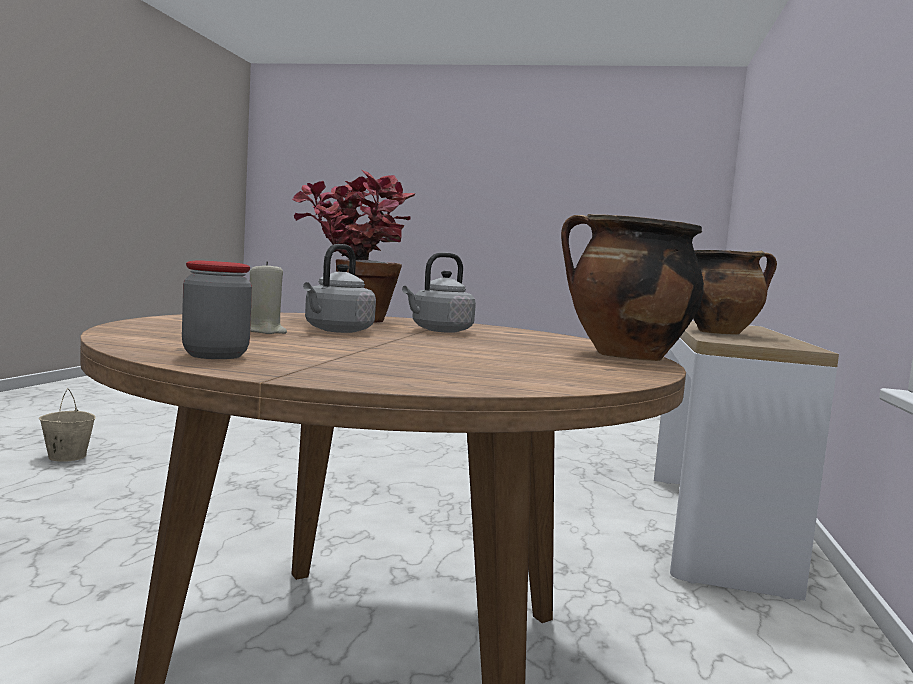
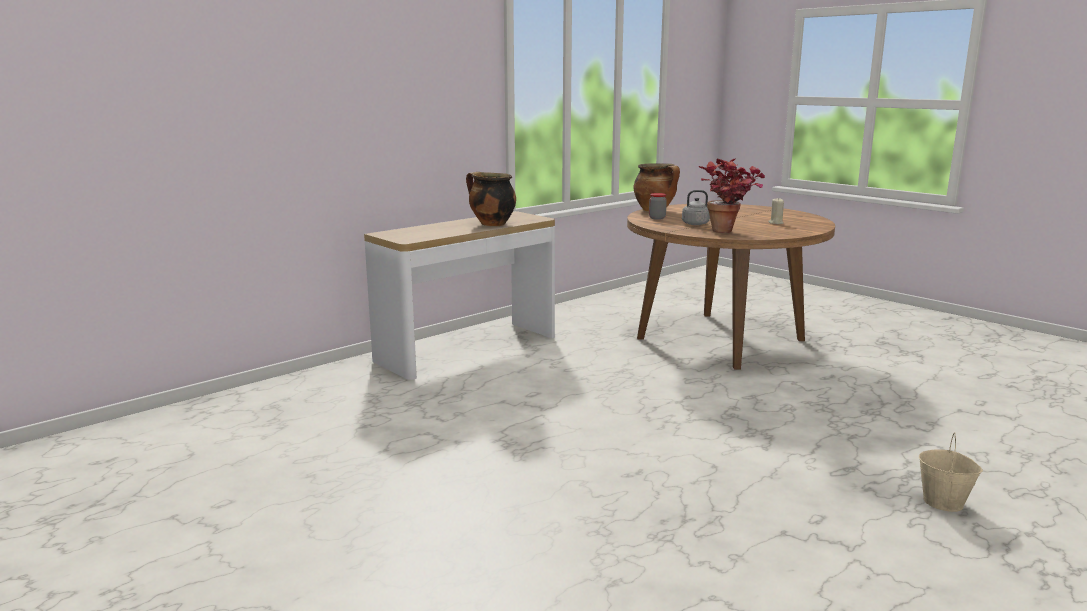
camera: 145 degrees left, 10 degrees up
jar [182,260,252,359] -> jar moved to [649,193,667,220]
grey kettle [303,244,376,333] -> none

